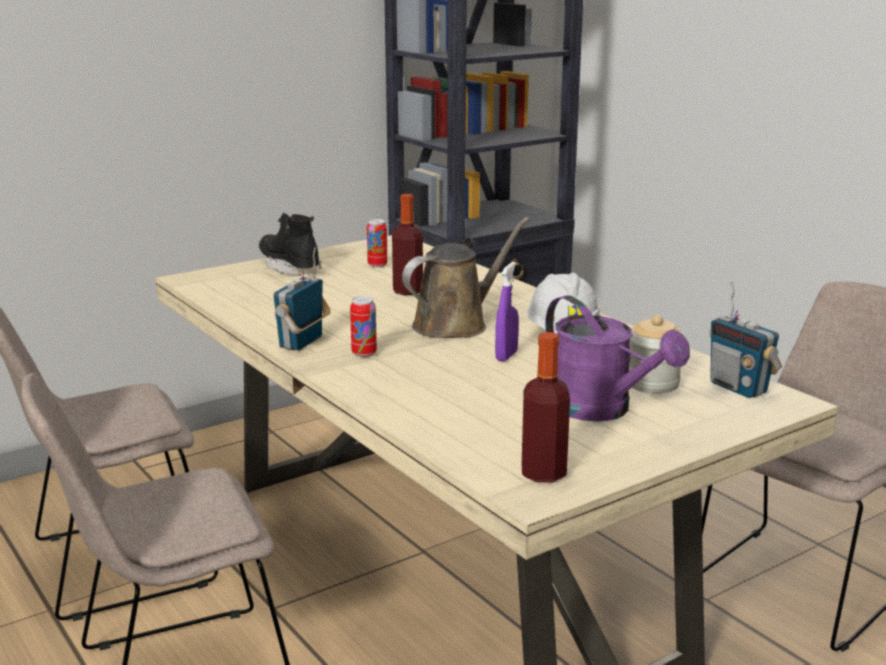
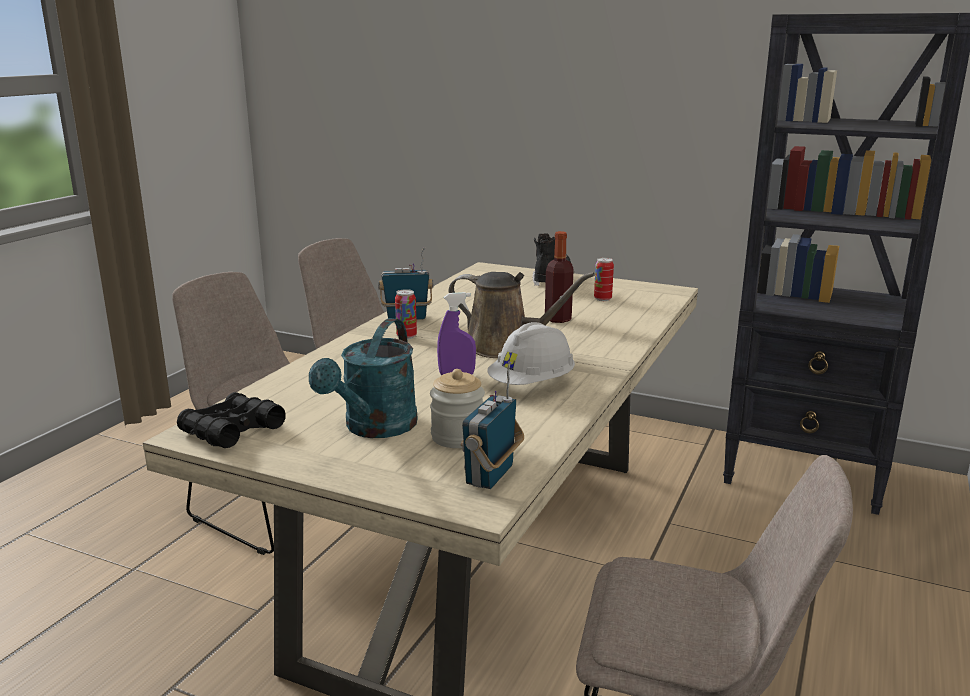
camera: 60 degrees right, 0 degrees up
bottle [521,332,570,482] -> black binoculars [177,392,286,448]
purple watering can [545,295,690,421] -> turquoise watering can [309,318,418,438]

